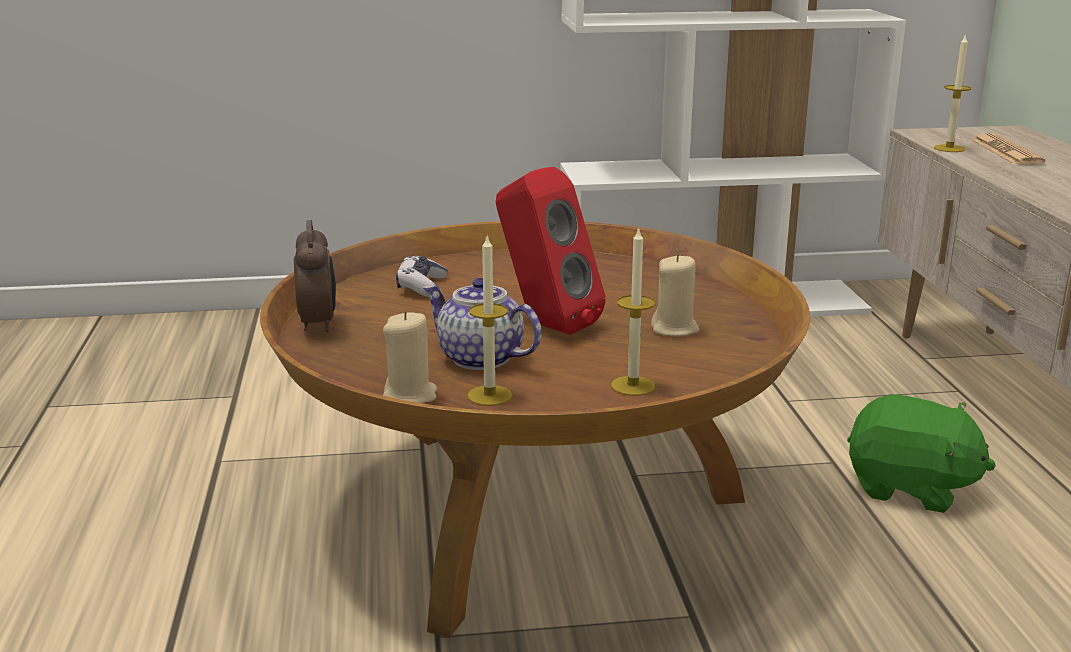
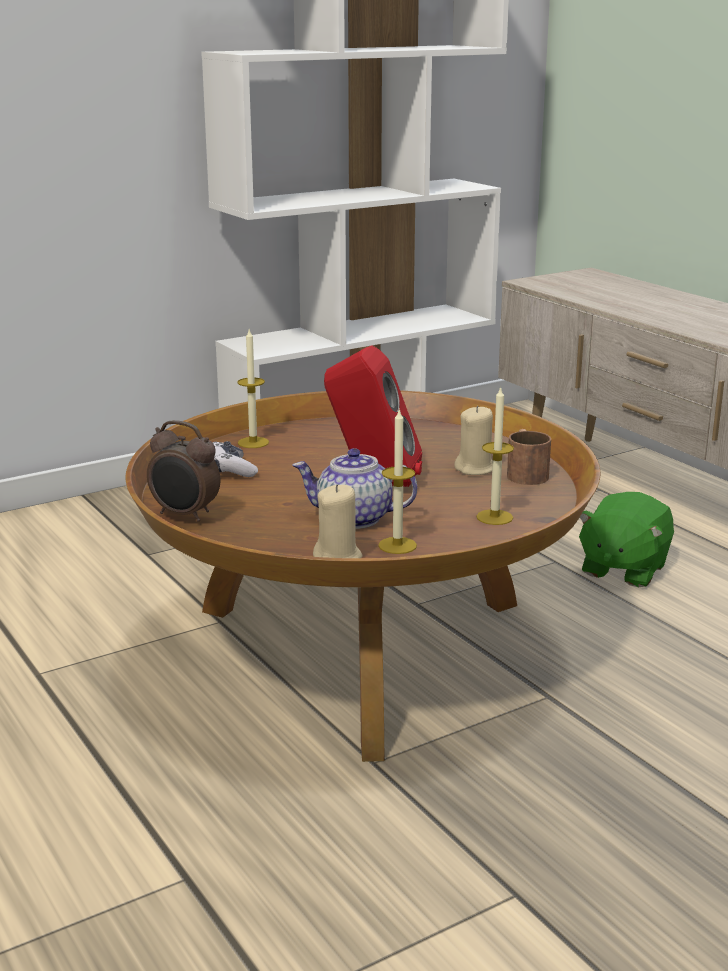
camera: 25 degrees left, 0 degrees up
alarm clock [294,220,336,332] -> alarm clock turned 150 degrees clockwise [147,420,220,522]
green plush toy [847,394,996,513] -> green plush toy turned 120 degrees clockwise [579,492,674,587]
candle [934,36,972,152] -> candle moved to [237,330,269,448]
newspaper [972,133,1045,164] -> none
none -> brown mug [507,429,551,485]

